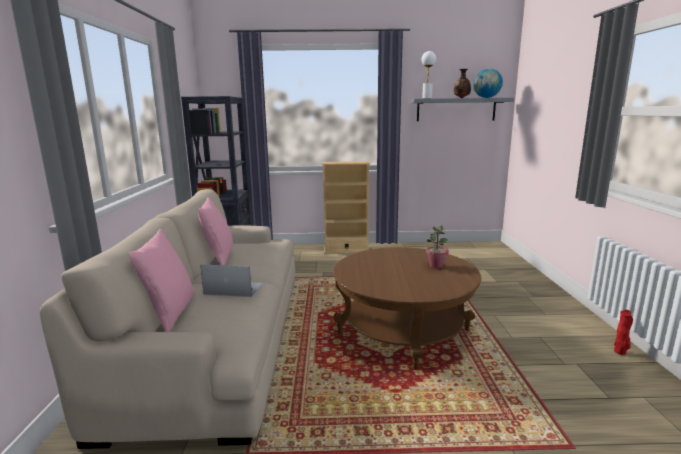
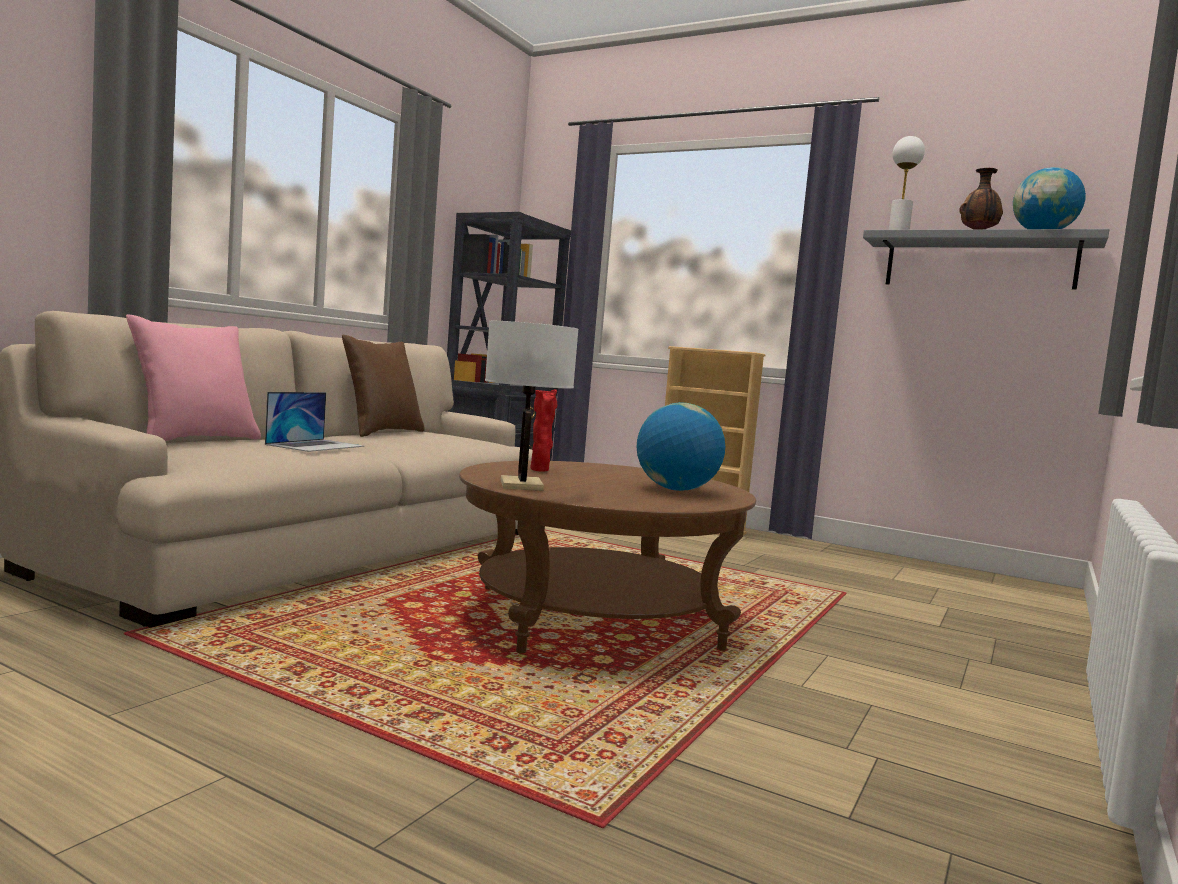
camera: 30 degrees right, 10 degrees down
pink pillow [198,197,233,265] -> brown pillow [342,335,425,437]
laptop [200,264,263,297] -> laptop turned 75 degrees clockwise [265,392,364,452]
potted plant [426,225,449,268] -> globe [637,402,725,491]
red vase [614,310,633,355] -> red vase moved to [530,389,557,472]
none -> white table lamp [485,321,579,491]

